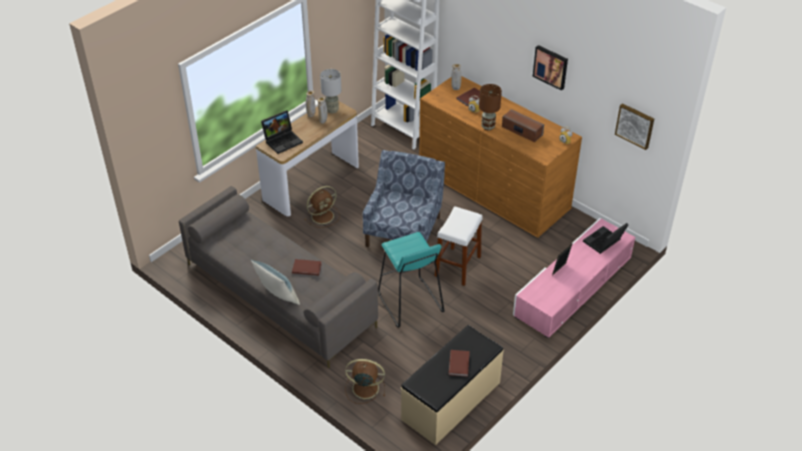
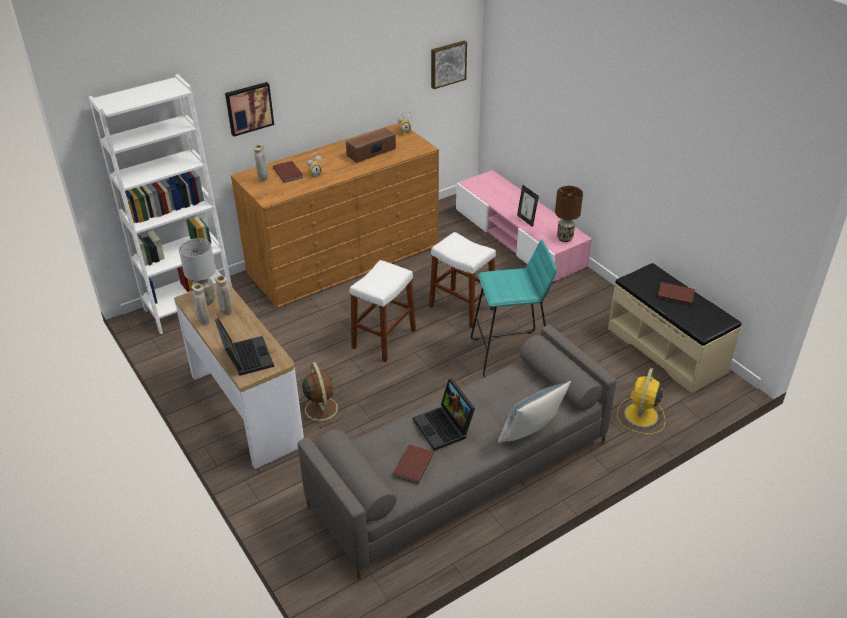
camera: 75 degrees left, 5 degrees down
brown book [292,259,322,276] -> brown book moved to [393,445,434,484]
brown fan [345,359,385,404] -> yellow fan [617,368,665,434]
blue armchair [363,150,445,247] -> white stool [350,260,416,362]
brown table lamp [479,84,502,131] -> brown table lamp moved to [555,186,583,242]
picture [533,45,568,91] -> picture moved to [225,82,274,137]
laptop [583,223,629,254] -> laptop moved to [413,378,475,451]

